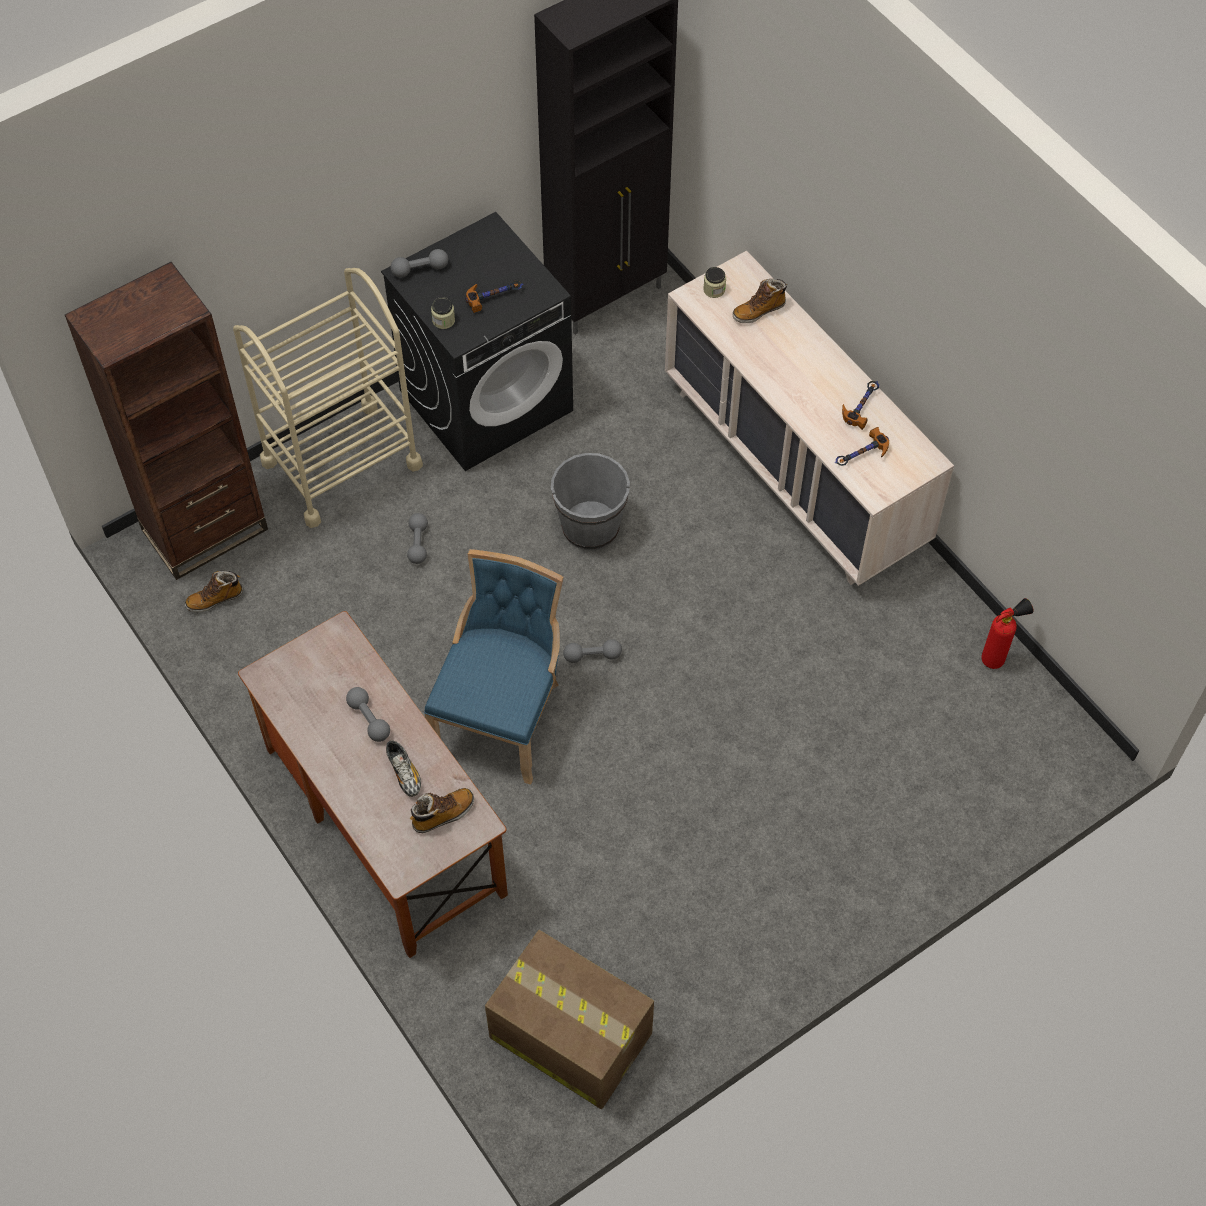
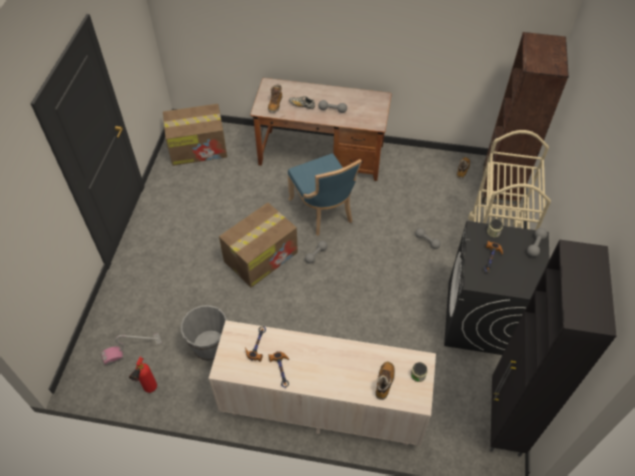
camera: 135 degrees right, 5 degrees down
grey bucket [551,453,630,550] -> grey bucket moved to [181,305,227,361]
none -> vacuum cleaner [101,333,162,365]
none -> cardboard box [219,203,298,288]

